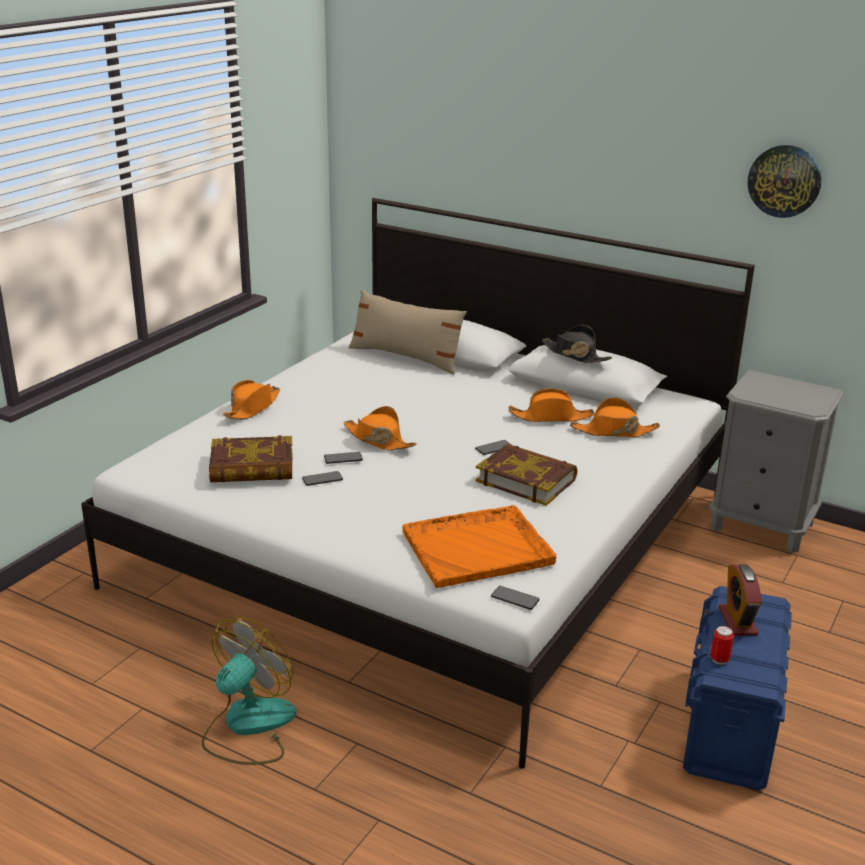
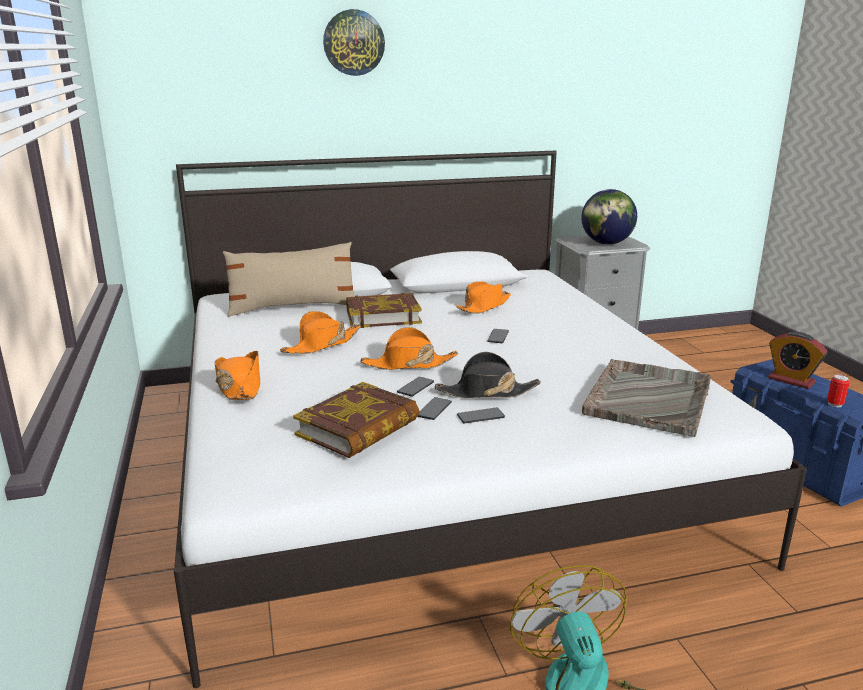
camera: 45 degrees left, 5 degrees down
orange tray [403,505,556,588] -> grey tray [582,359,711,437]
book [476,444,578,506] -> book moved to [346,293,422,328]
phone [491,586,540,610] -> phone moved to [457,407,505,423]
black hat [541,325,612,364] -> black hat moved to [435,352,541,398]
orange hat [570,398,660,437] -> orange hat moved to [280,311,361,354]
wall clock [747,145,822,218] -> wall clock moved to [323,9,385,76]
none -> globe [581,189,637,245]

